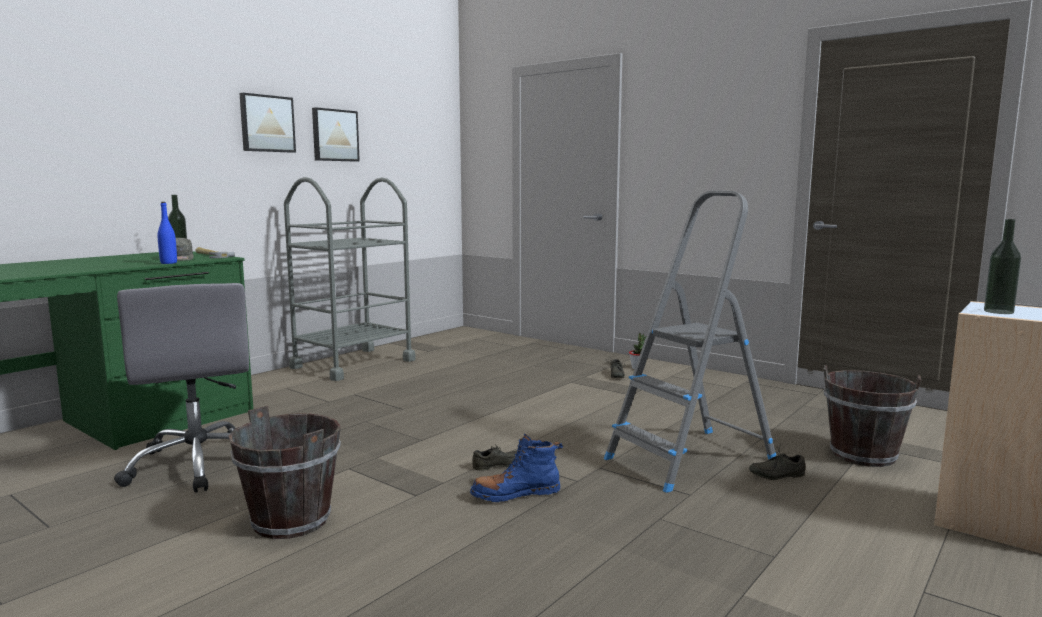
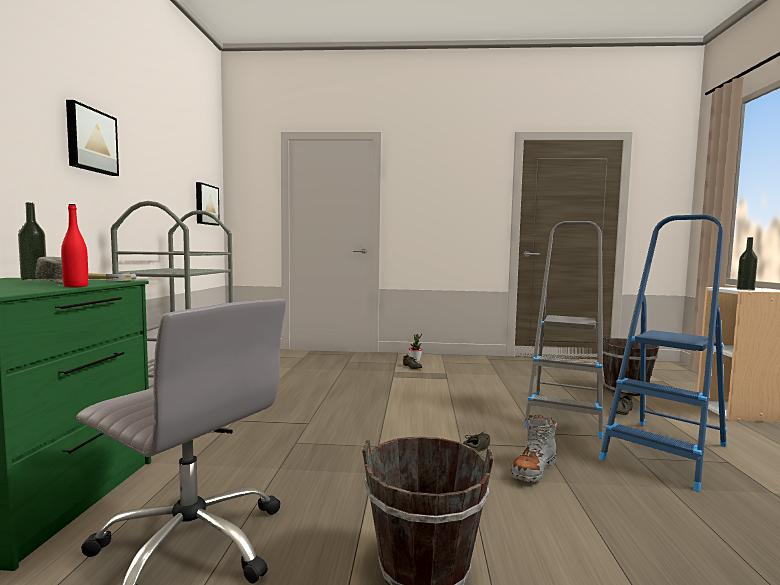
camera: 35 degrees left, 5 degrees down
blue bottle [158,202,177,264] -> red bottle [61,204,88,287]
picture [312,107,360,162] -> picture moved to [196,182,220,226]
blue boot [470,433,563,502] -> grey boot [510,415,557,482]
none -> blue step ladder [599,214,727,492]

